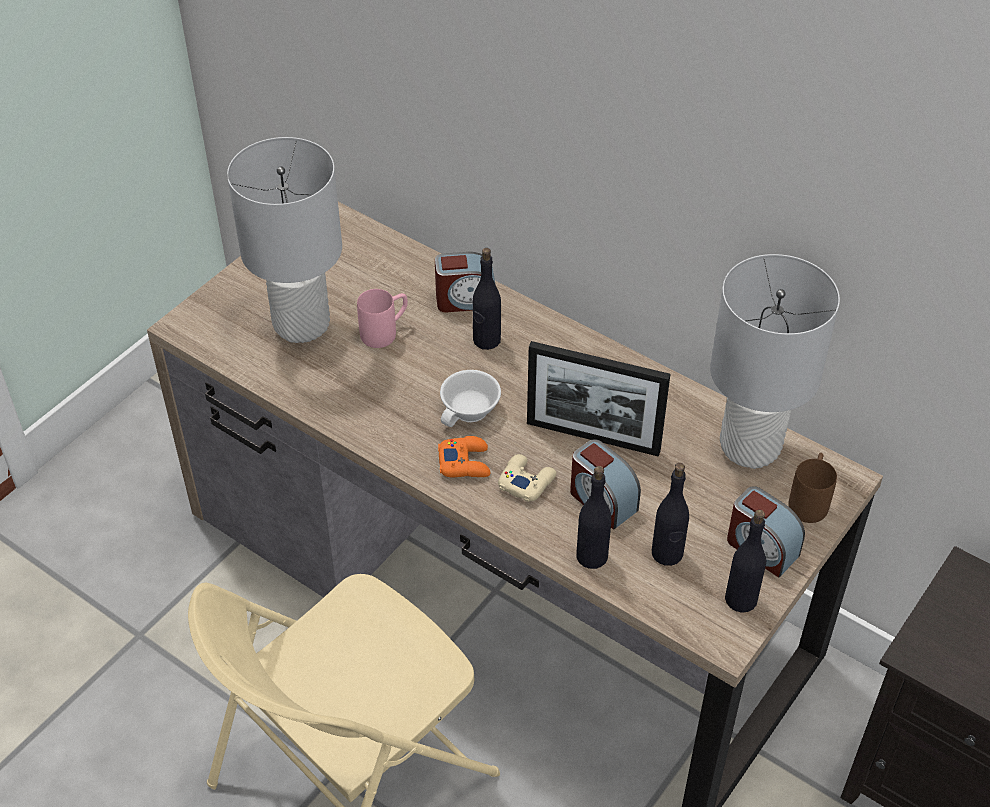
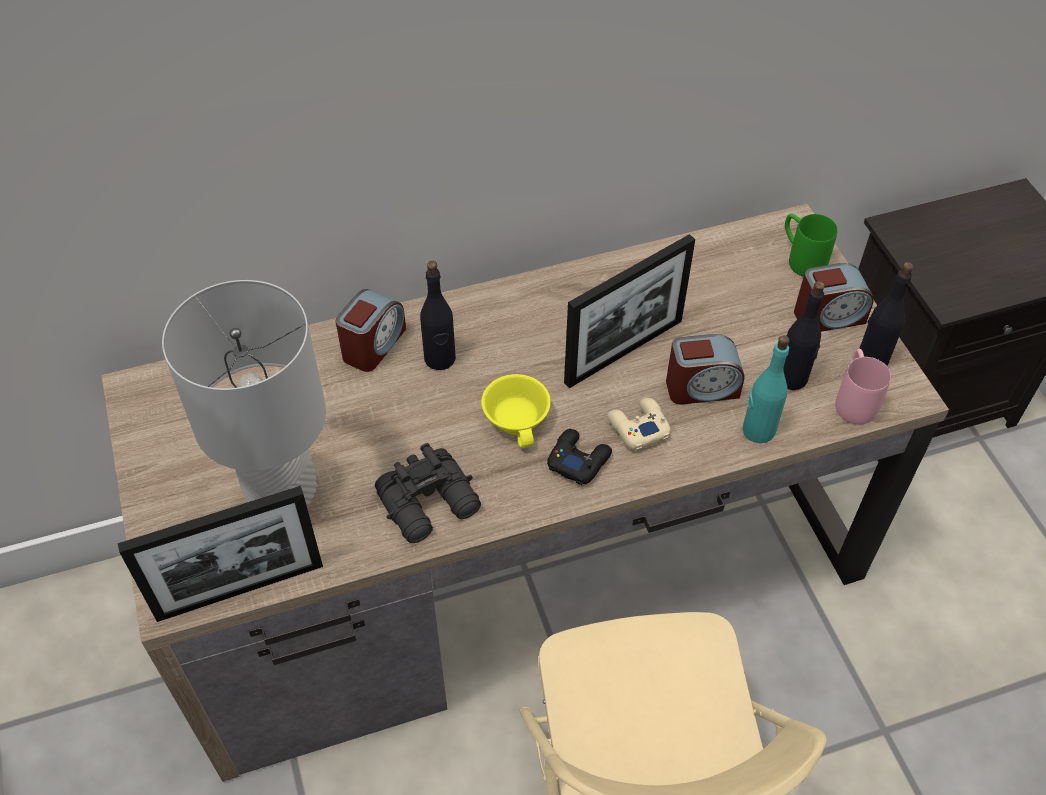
camera: 55 degrees left, 5 degrees up
pink mug [357,289,408,348] -> pink mug moved to [835,349,891,425]
orange game controller [438,436,491,477] -> black game controller [547,429,612,485]
white cup [440,370,501,427] -> yellow cup [481,374,551,448]
black bottle [576,466,611,569] -> turquoise bottle [743,335,790,443]
grey table lamp [710,254,840,469] -> none
brown mug [788,453,837,523] -> green mug [785,214,838,277]
none -> picture frame [118,486,323,622]
none -> black binoculars [375,443,481,543]

